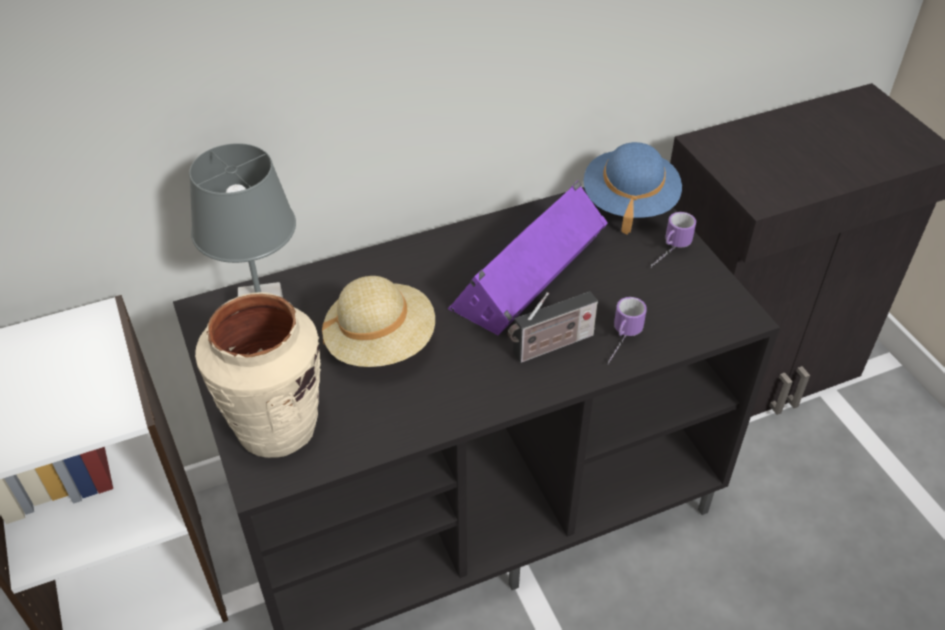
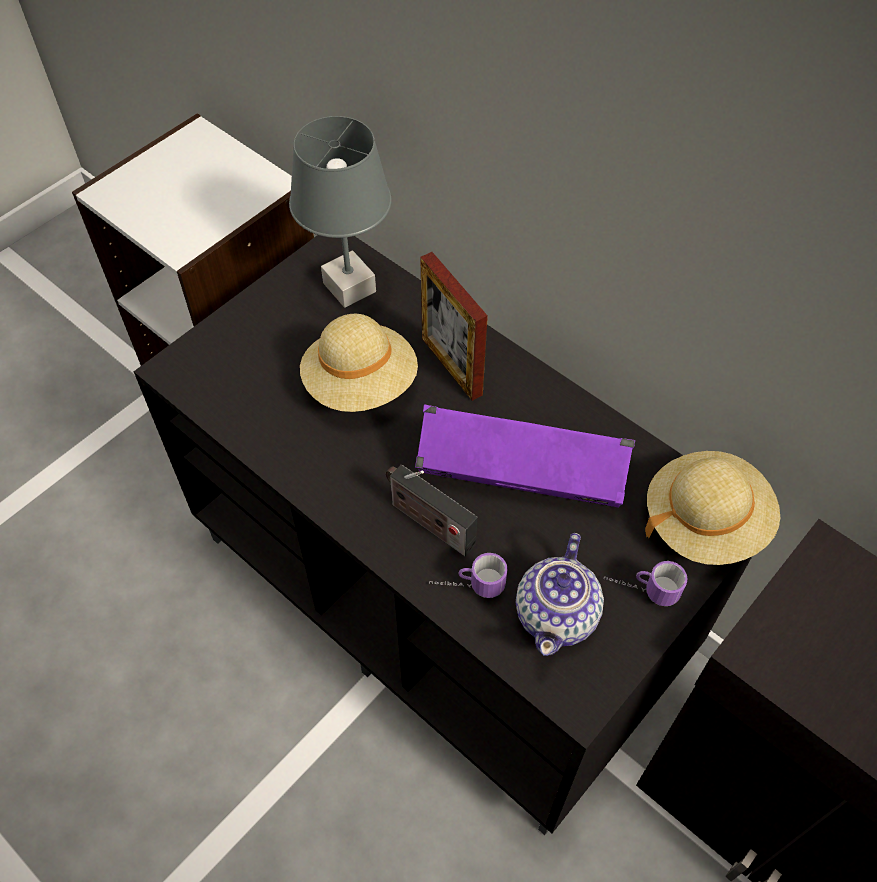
camera: 65 degrees right, 10 degrees up
beige vase [195,292,321,458] -> none
blue hat [584,142,682,235] -> beige hat [645,451,780,565]
none -> picture frame [420,252,488,401]
none -> teapot [515,533,604,656]

